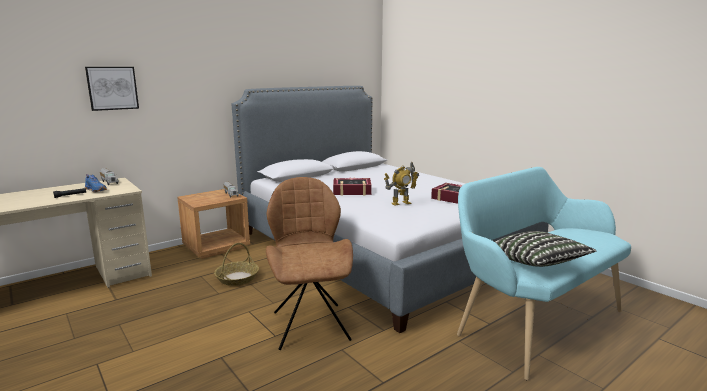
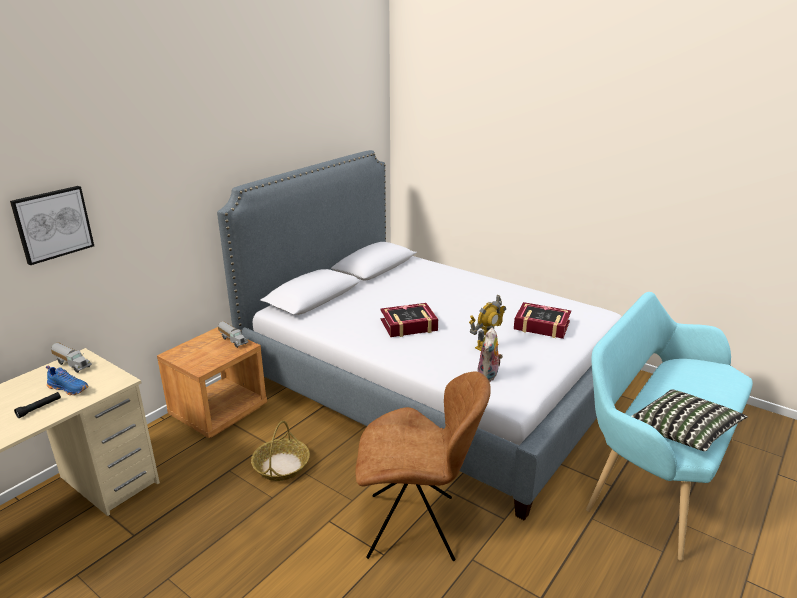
camera: 15 degrees left, 10 degrees up
brown chair [266,177,353,350] -> brown chair turned 120 degrees clockwise [355,371,491,561]
none -> plush toy [477,328,503,382]

